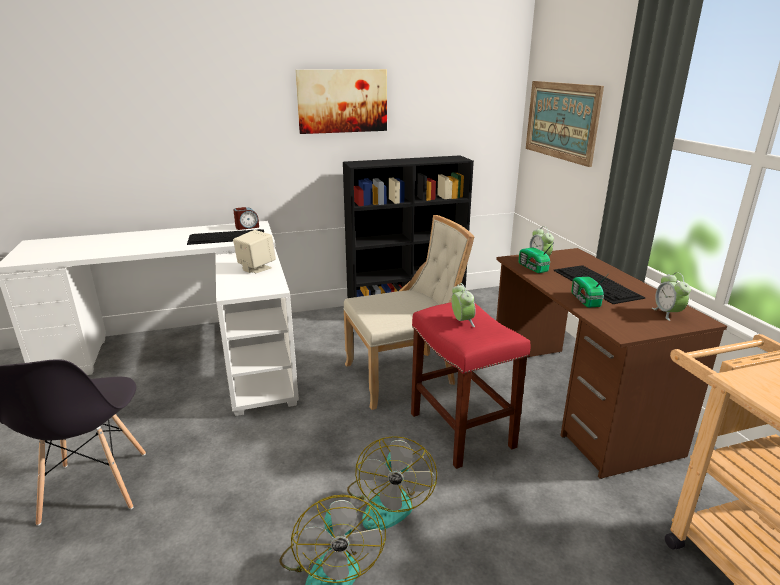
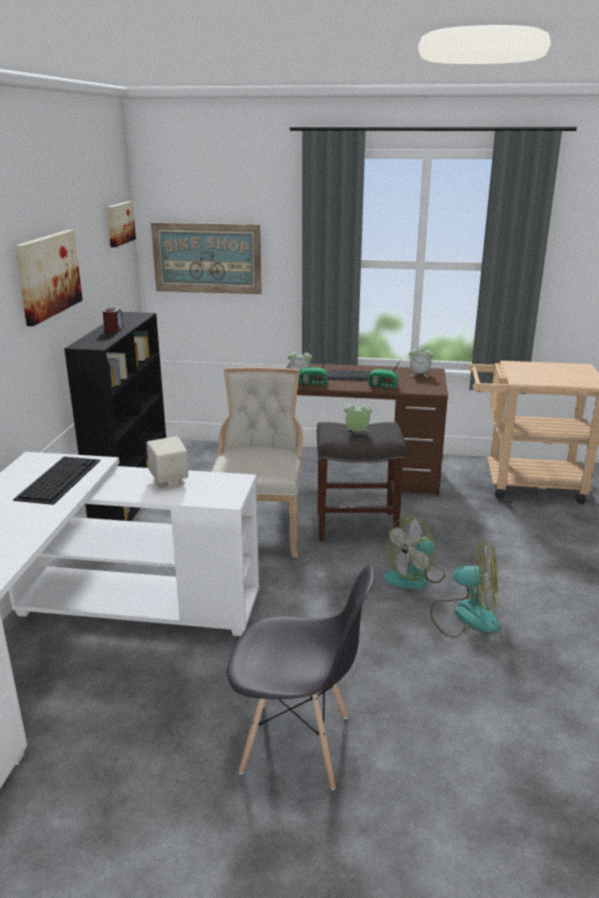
camera: 65 degrees left, 0 degrees up
alarm clock [233,207,259,230] -> alarm clock moved to [103,308,124,333]
fan [347,436,437,530] -> fan turned 120 degrees clockwise [383,516,446,589]
red stool [411,302,531,469] -> grey stool [317,422,406,541]
none -> picture [106,201,136,247]

